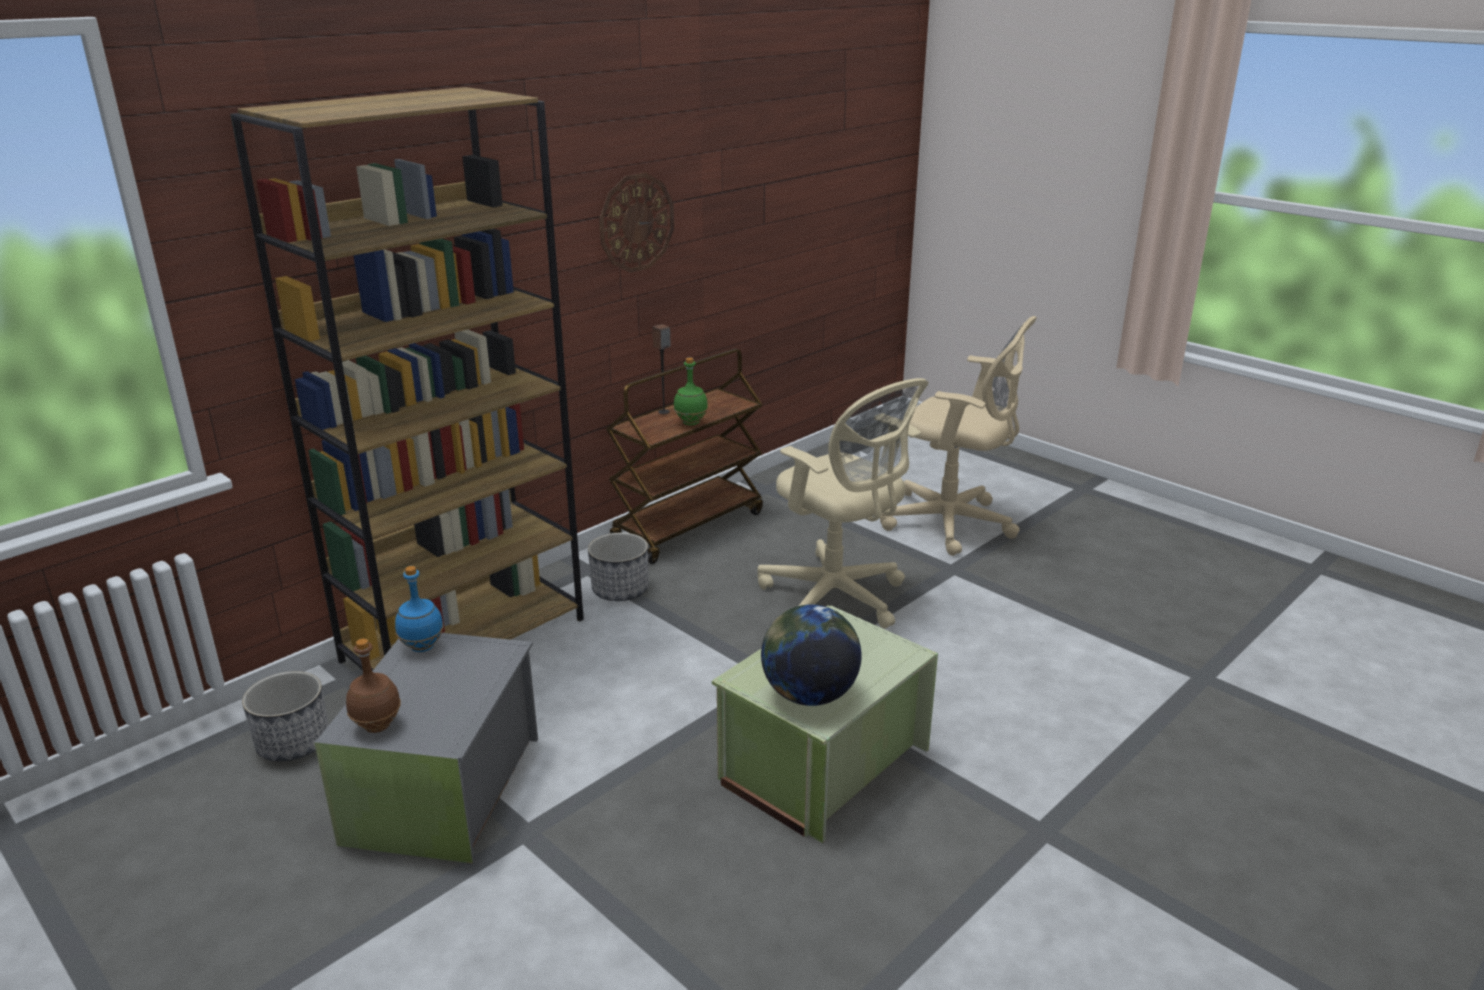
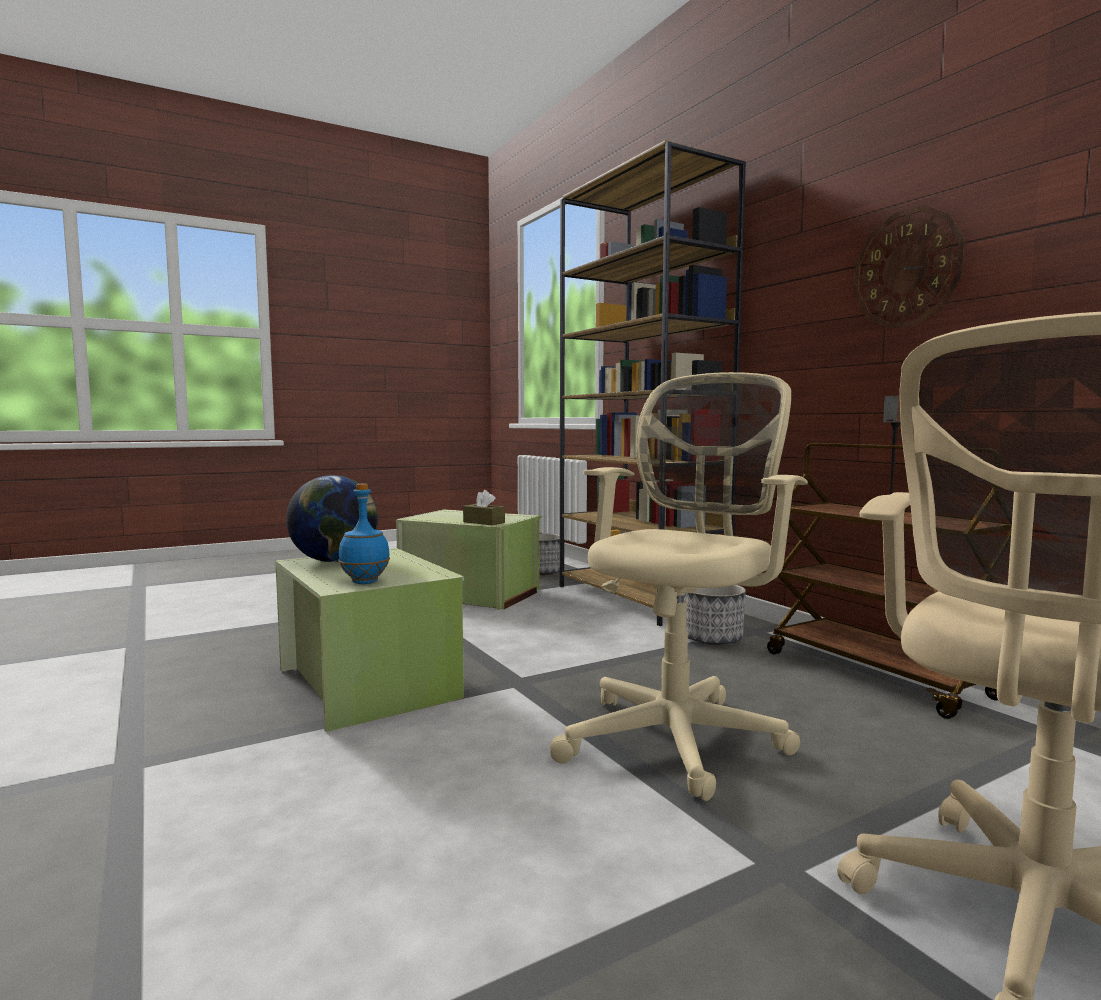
camera: 105 degrees right, 20 degrees down
grey storage box [314,633,538,864] -> green storage box [396,509,541,610]
brown bottle [346,638,401,733] -> none
blue bottle [395,566,444,652] -> blue bottle moved to [338,484,390,584]
green bottle [674,357,708,425] -> none
beige office chair [758,378,928,629] -> beige office chair turned 150 degrees clockwise [550,372,808,801]
none -> brown tissue box [463,490,505,525]

